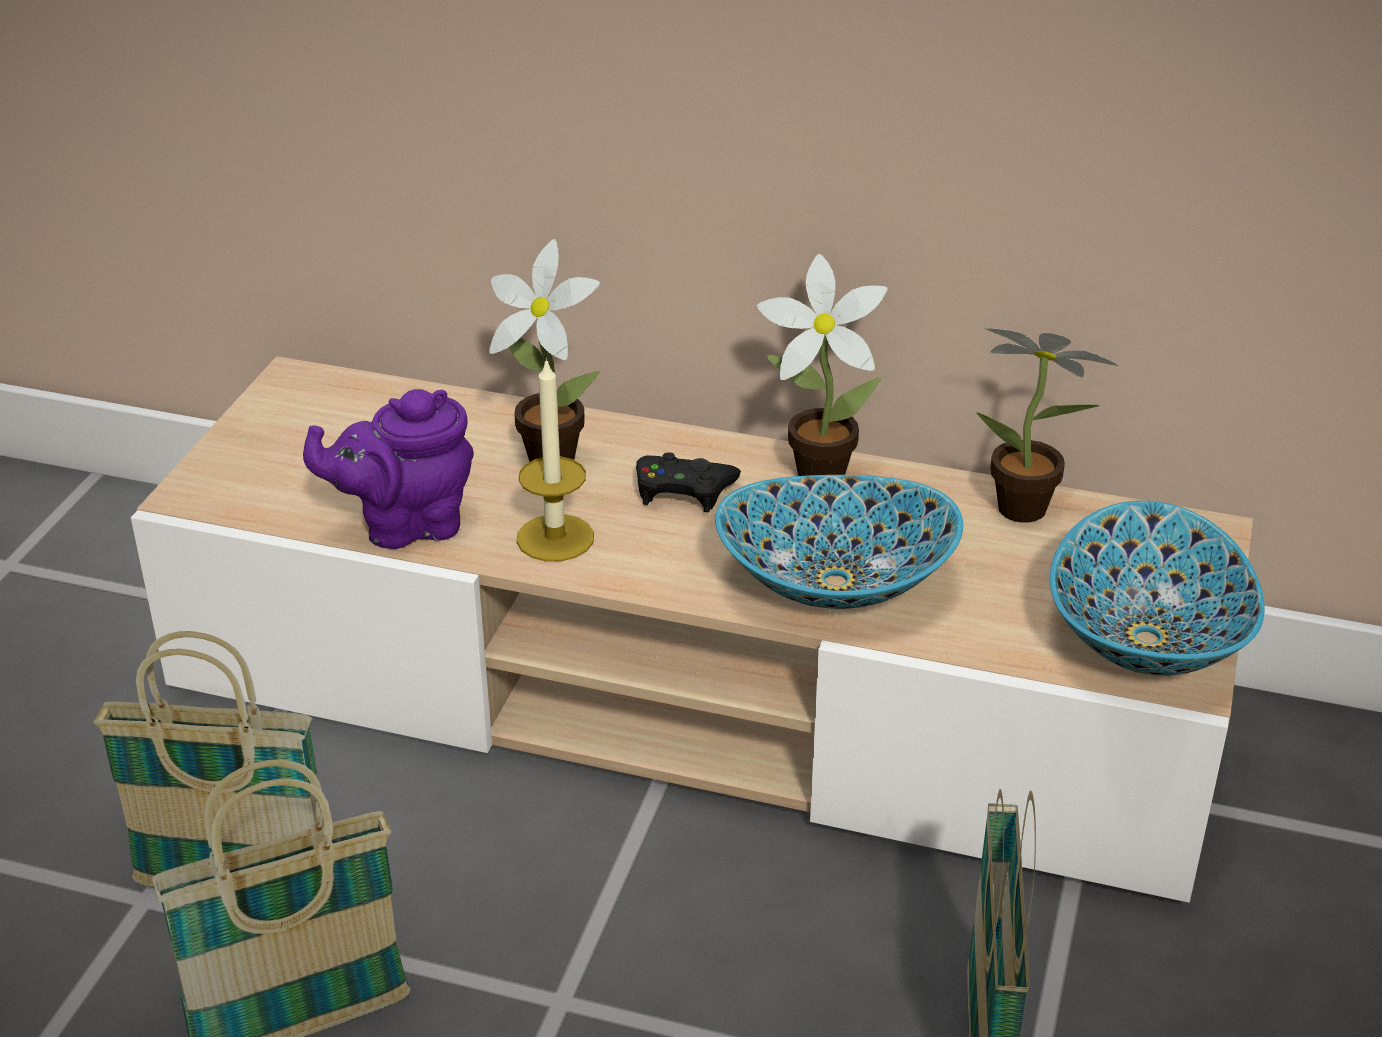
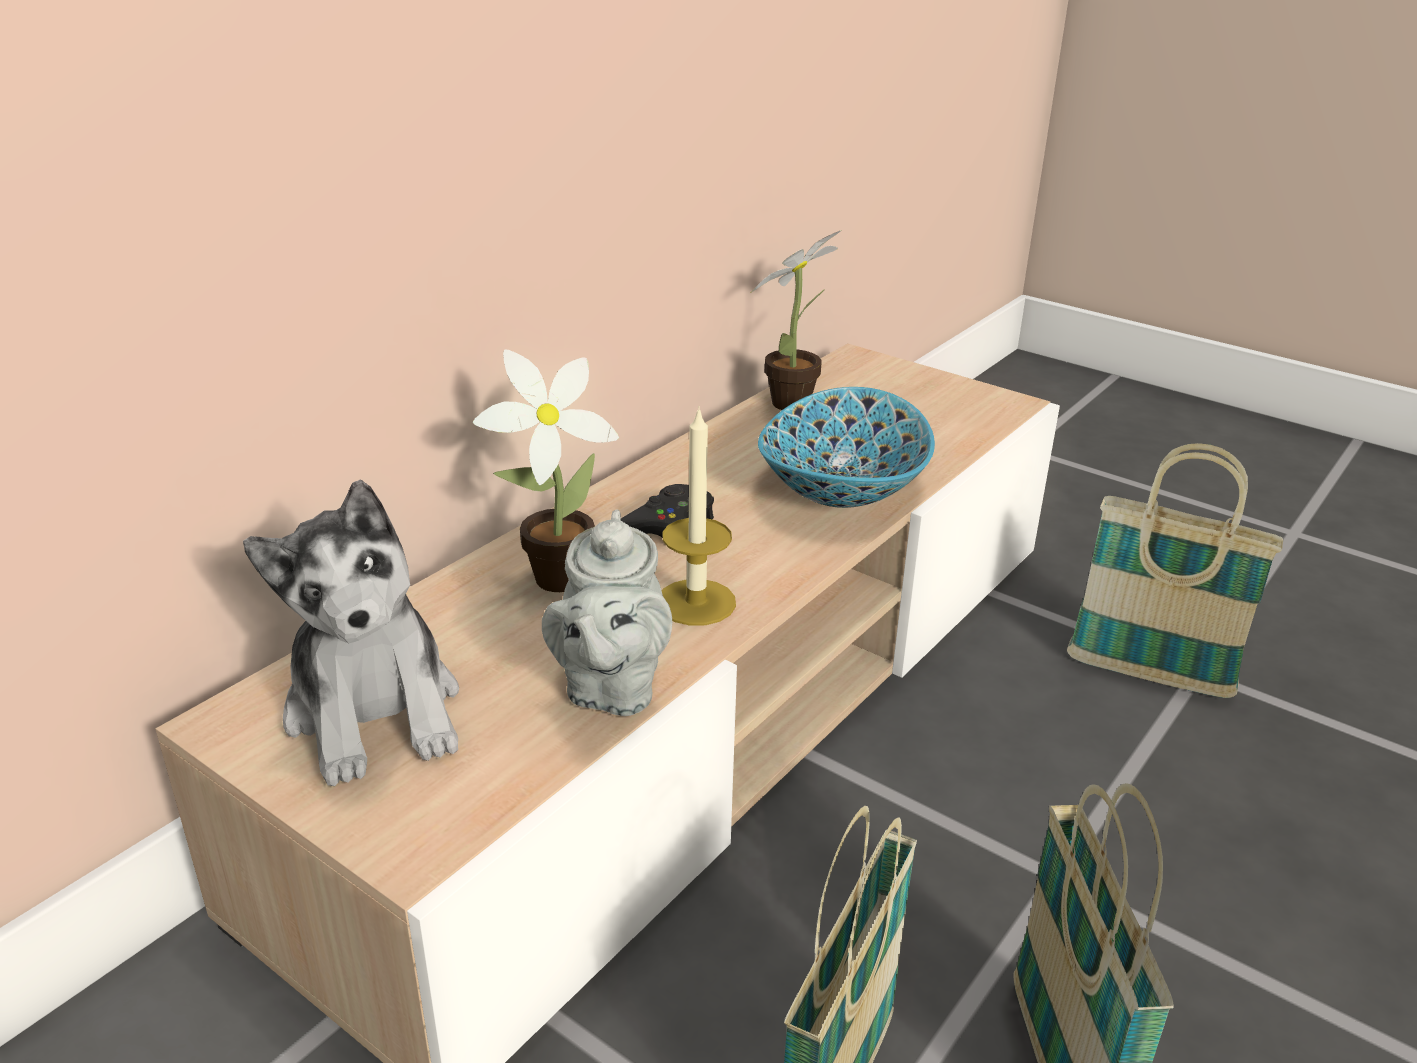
camera: 70 degrees left, 5 degrees down
purple teapot [303,389,474,549] -> grey teapot [542,509,672,716]
potted plant [757,254,888,476] -> none
bowl [1050,501,1265,676] -> none
none -> plush toy [243,479,459,786]

